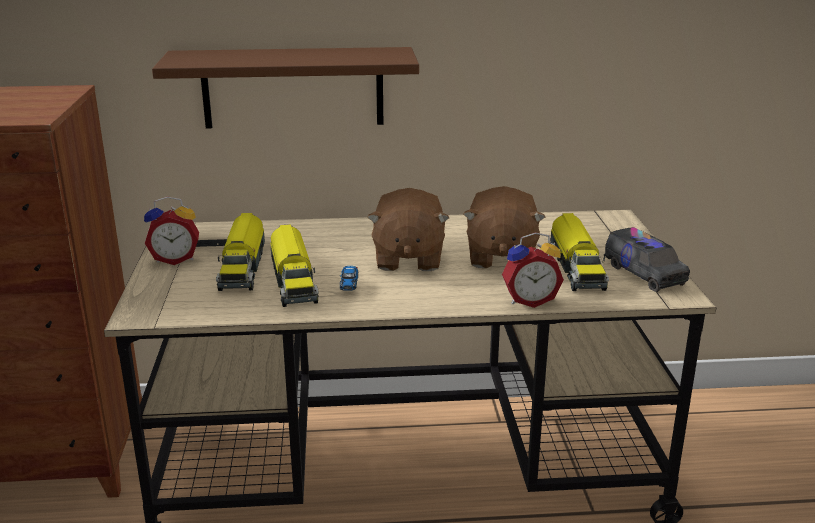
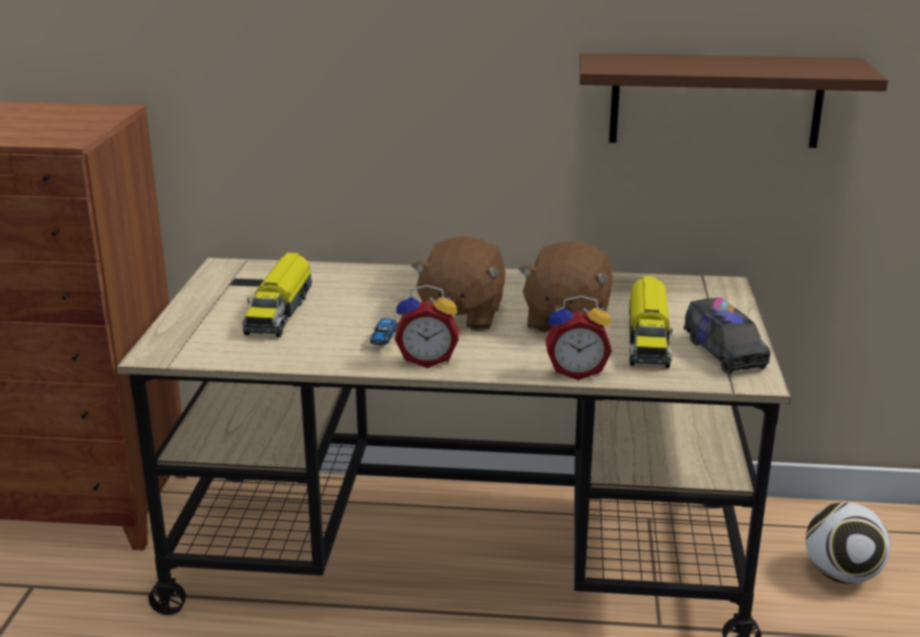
camera: 10 degrees right, 0 degrees up
alarm clock [144,196,199,265] -> alarm clock moved to [395,285,459,368]
brown shelf [152,47,419,128] -> brown shelf moved to [579,53,888,148]
toy truck [270,224,319,307] -> none
none -> football [806,502,890,584]

